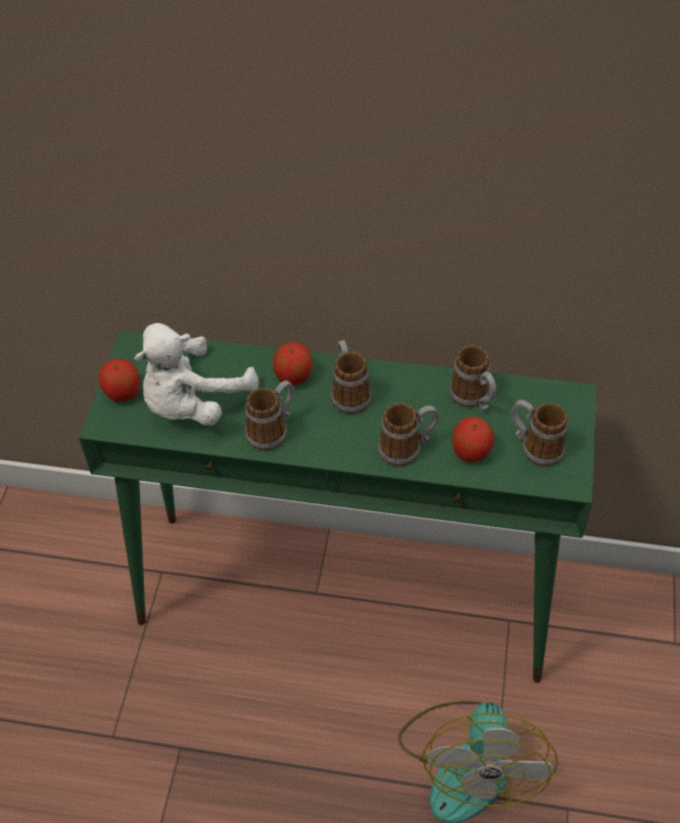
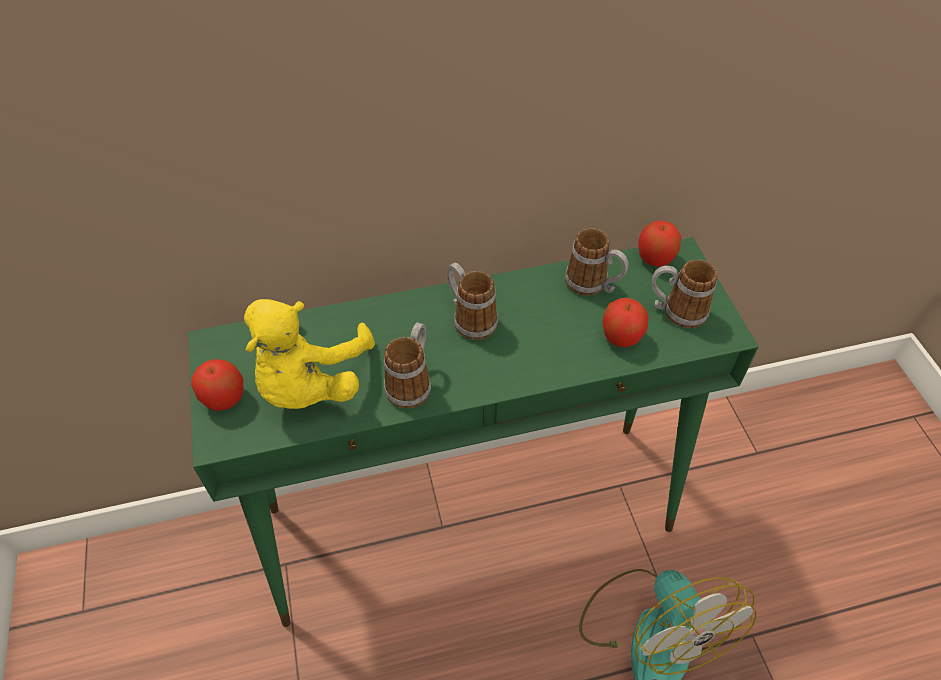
camera: 25 degrees left, 0 degrees up
white plush toy [134,323,259,426] -> yellow plush toy [244,299,375,409]
apple [273,342,313,385] -> apple moved to [638,221,681,267]
mug [378,403,439,466] -> none

